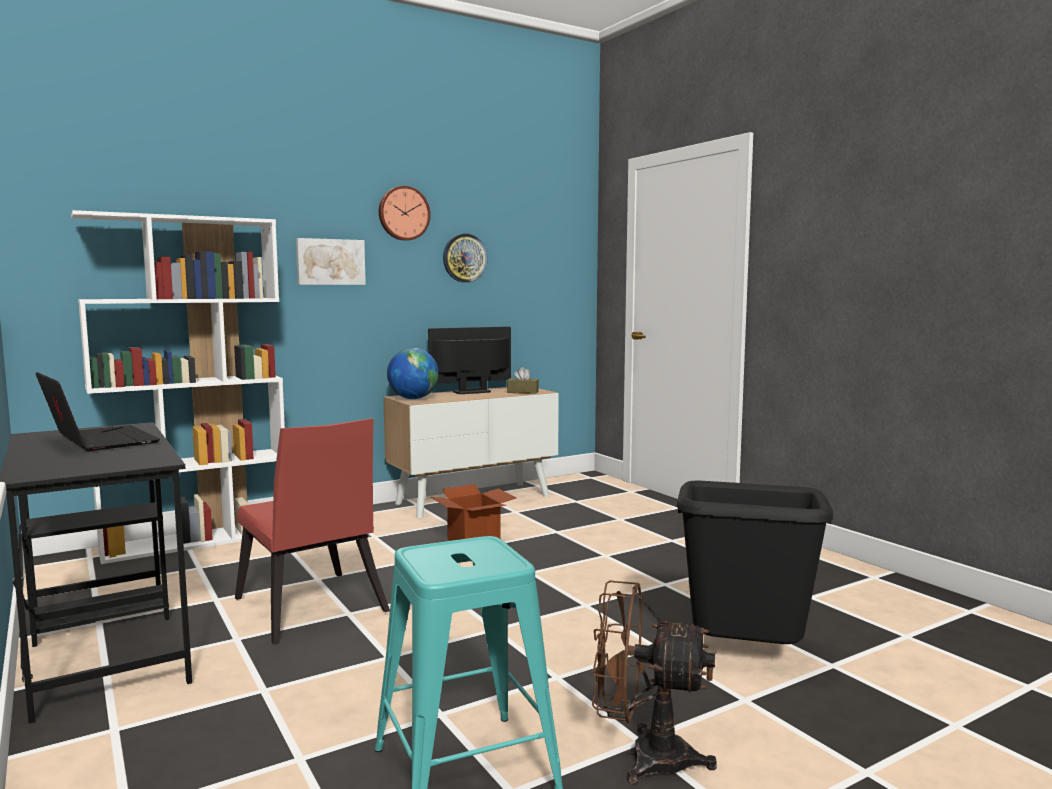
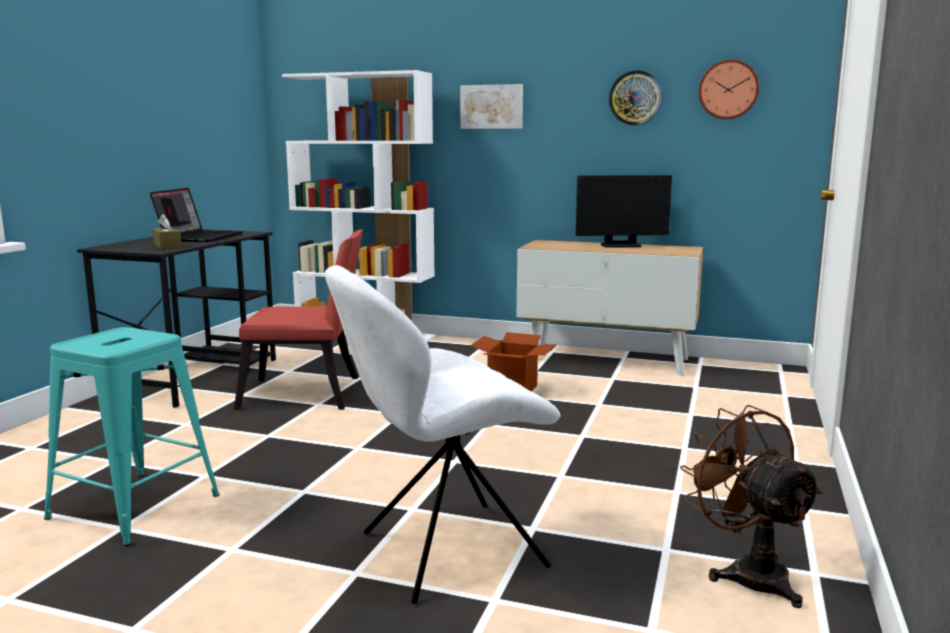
camera: 50 degrees right, 5 degrees up
red chair [235,418,390,644] -> red chair turned 105 degrees counterclockwise [234,229,363,410]
wall clock [379,186,431,241] -> wall clock moved to [699,59,759,120]
globe [387,348,439,399] -> none
monitor [428,327,511,394] -> monitor turned 150 degrees clockwise [576,175,672,248]
brown tissue box [507,367,539,394] -> brown tissue box moved to [153,214,182,249]
brown fan [591,580,717,785] -> brown fan moved to [680,405,823,608]
black trash can [677,480,833,644] -> white chair [325,265,561,604]

